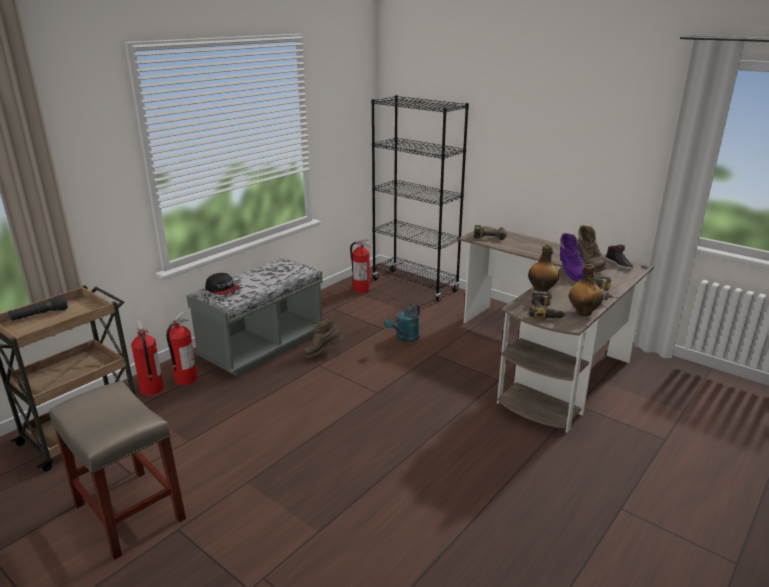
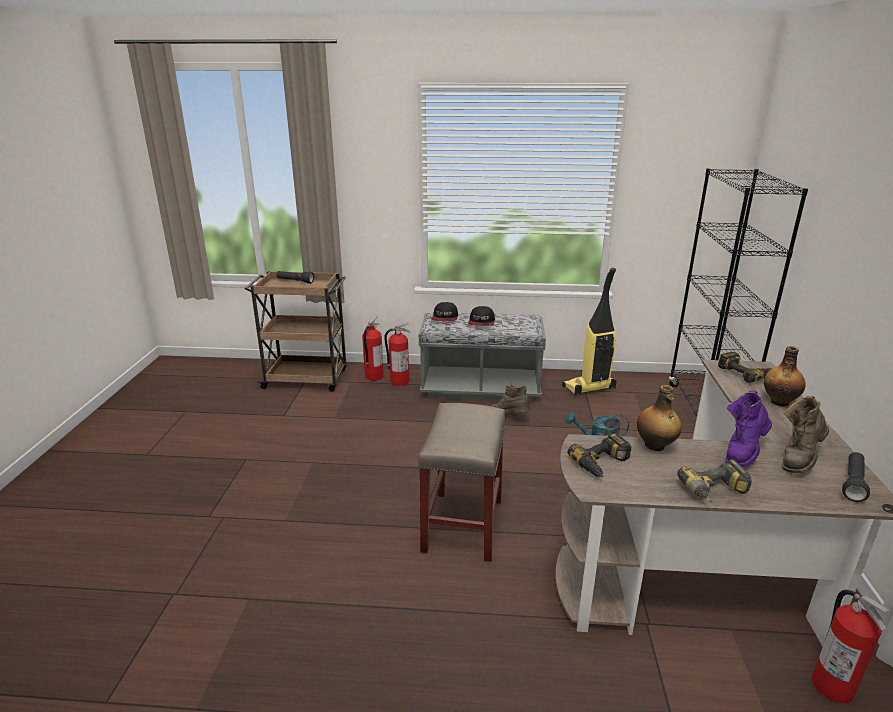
camera: 55 degrees right, 0 degrees up
beige stool [49,381,186,560] -> beige stool moved to [418,403,506,562]
fire extinguisher [350,239,371,293] -> fire extinguisher moved to [812,590,890,703]
bottle [569,264,603,316] -> bottle moved to [764,346,806,406]
black shoe [606,245,634,269] -> black flashlight [842,452,870,502]
none -> cap [468,306,495,326]
none -> vacuum cleaner [562,268,617,396]

